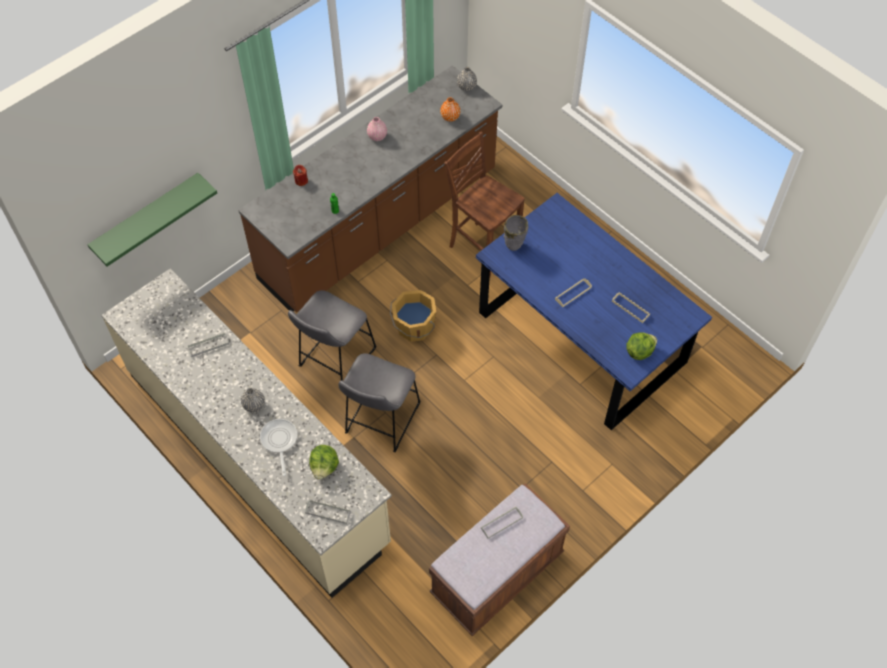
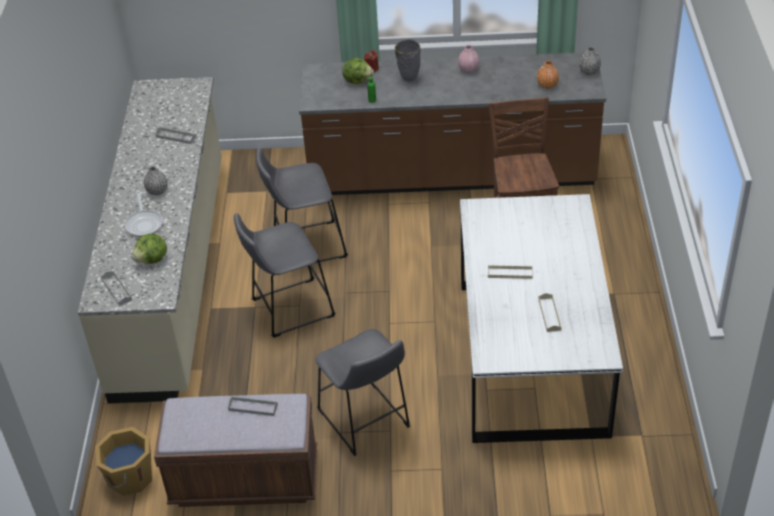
camera: 45 degrees right, 15 degrees down
green shelf [87,173,217,266] -> none
frying pan [260,419,297,476] -> frying pan turned 135 degrees clockwise [125,190,163,237]
orange bucket [390,290,436,342] -> orange bucket moved to [95,427,152,496]
blue dining table [476,193,712,430] -> white dining table [460,194,623,443]
grey vase [504,215,528,251] -> grey vase moved to [395,39,421,81]
lettuce [627,332,657,360] -> lettuce moved to [342,58,374,84]
none -> grey stool [315,329,410,456]

